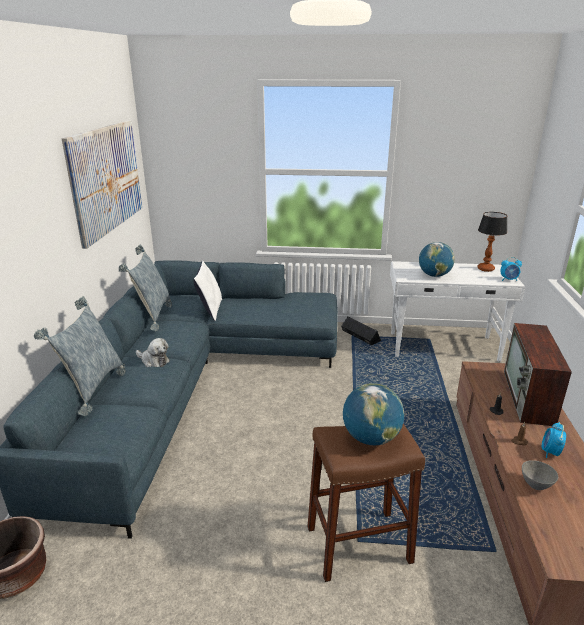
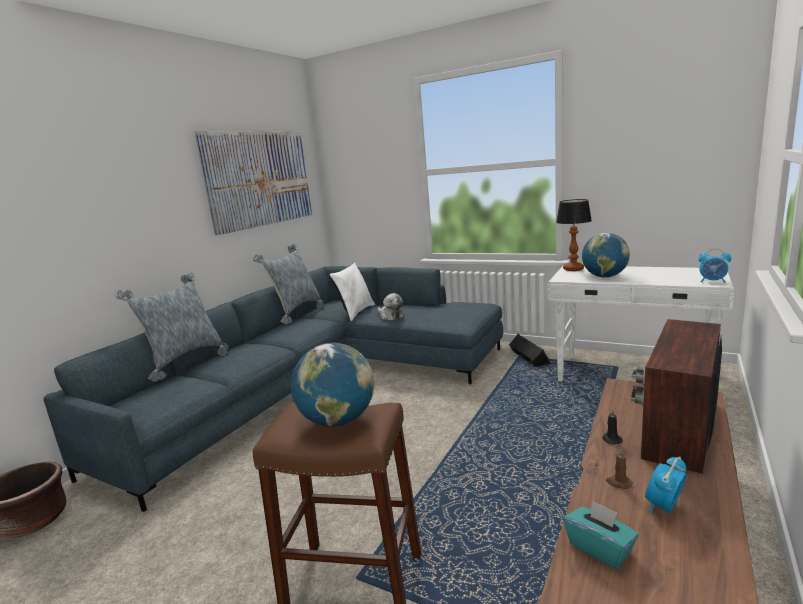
camera: 25 degrees right, 10 degrees down
plush toy [136,338,170,367] -> plush toy moved to [377,293,403,320]
table lamp [477,212,507,272] -> table lamp moved to [556,199,592,271]
grey bowl [522,461,558,490] -> turquoise tissue box [564,500,639,569]

